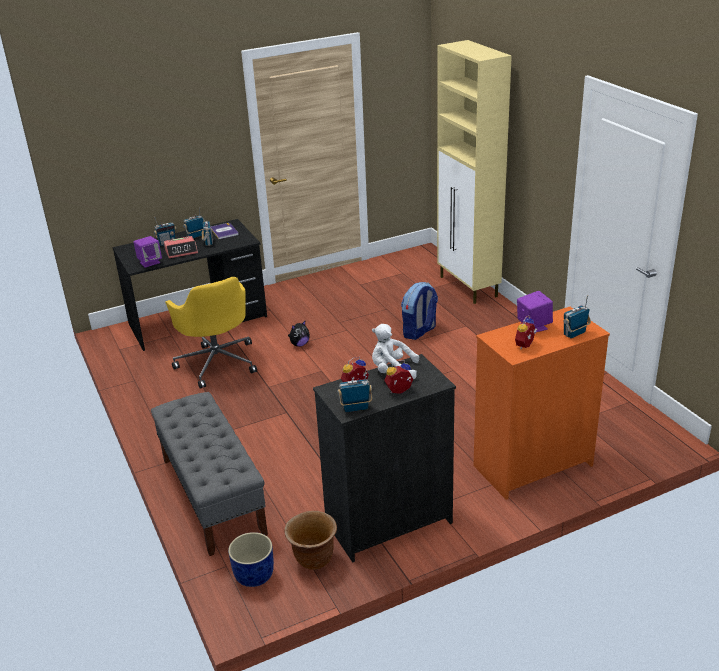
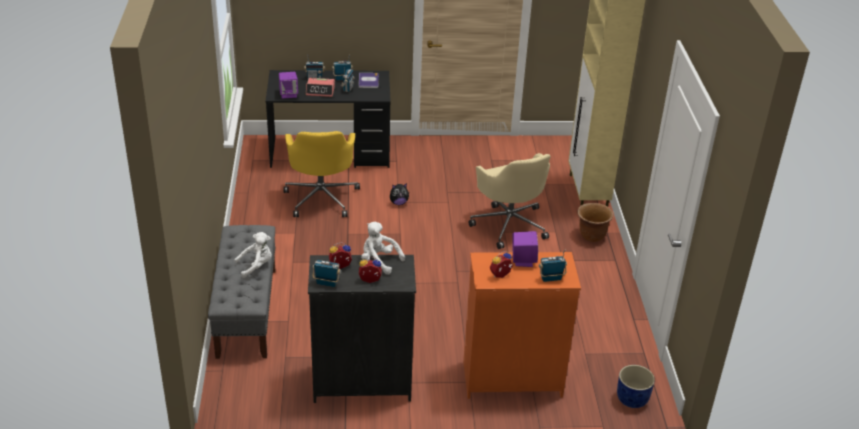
camera: 20 degrees right, 5 degrees up
blue planter [228,532,274,587] -> blue planter moved to [617,365,655,408]
brown planter [284,511,337,570] -> brown planter moved to [577,203,613,242]
backpack [401,282,438,340] -> beige office chair [469,153,550,249]
none -> white plush toy [235,232,272,278]

